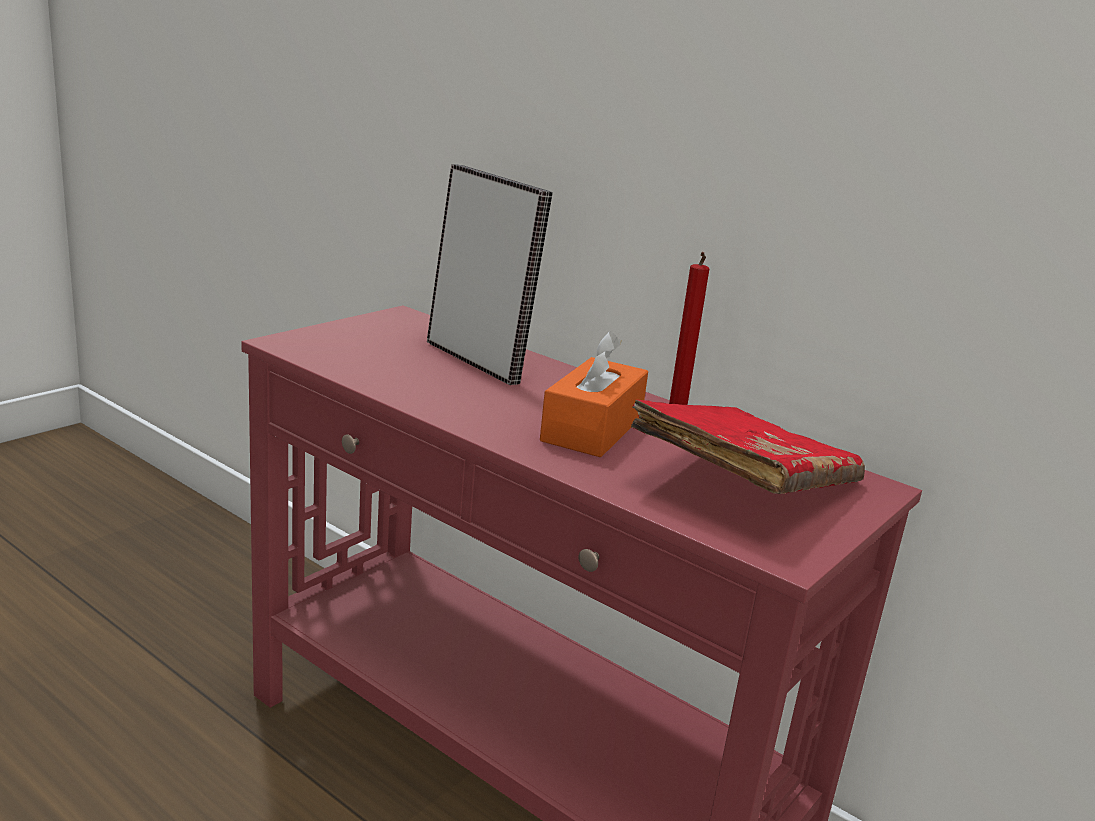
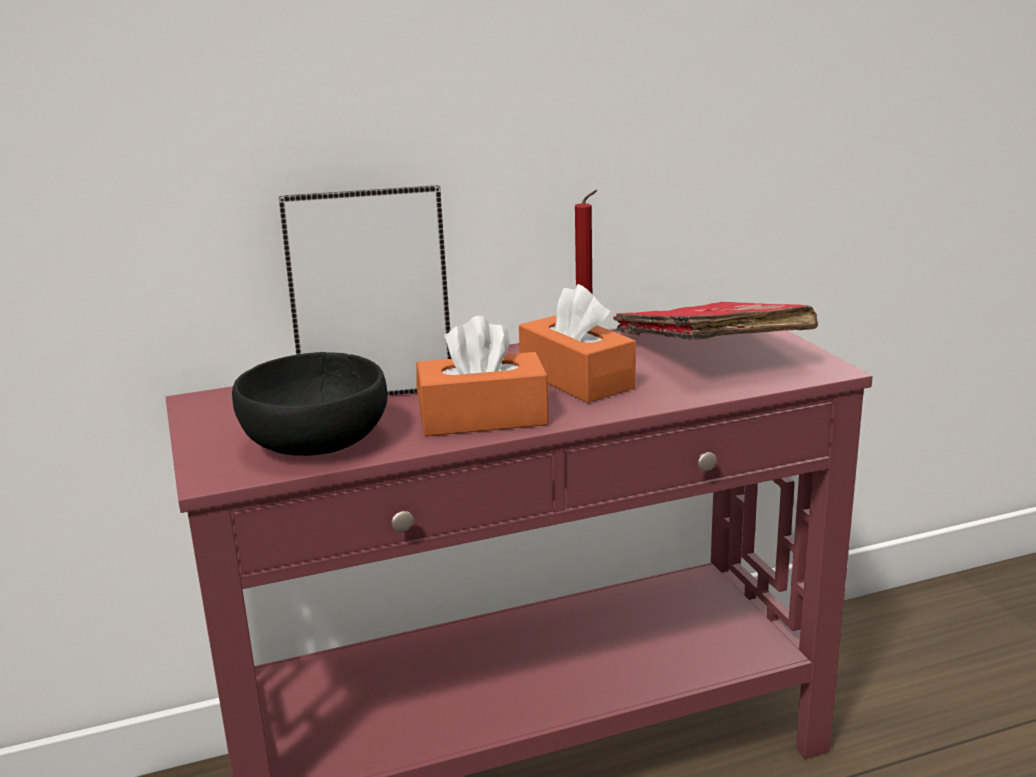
camera: 55 degrees left, 0 degrees up
none -> black bowl [232,352,387,456]
none -> orange tissue box [416,316,549,436]

